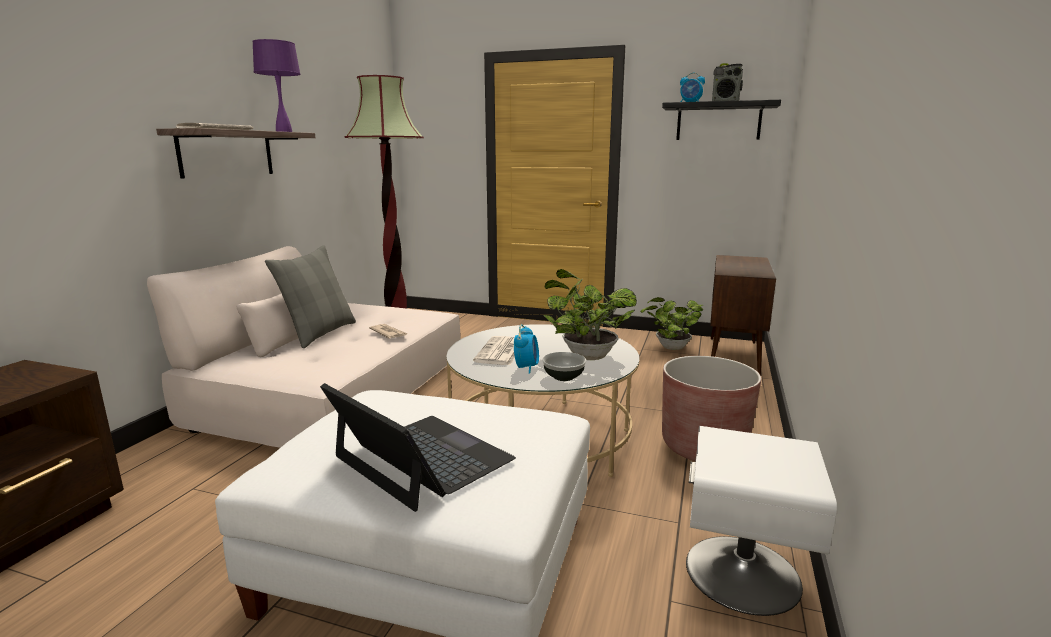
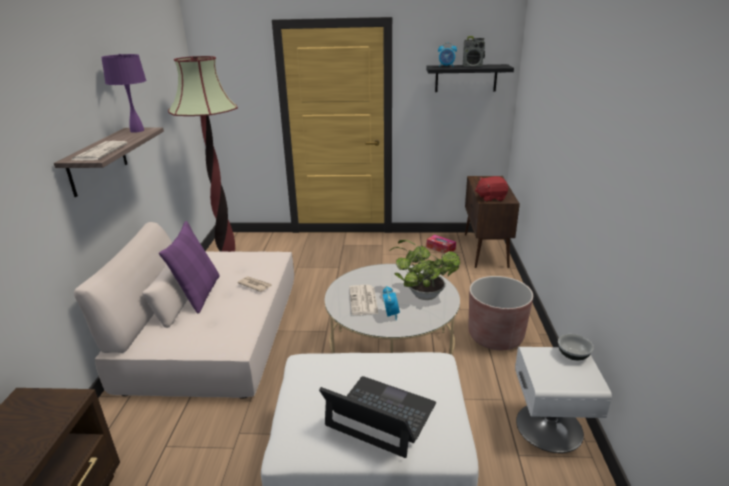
camera: 15 degrees left, 10 degrees up
grey pillow [265,245,356,348] -> purple pillow [159,221,220,313]
bowl [542,352,586,381] -> bowl moved to [558,334,594,360]
potted plant [640,297,703,350] -> tissue box [427,235,456,253]
none -> red plush toy [475,176,508,202]

